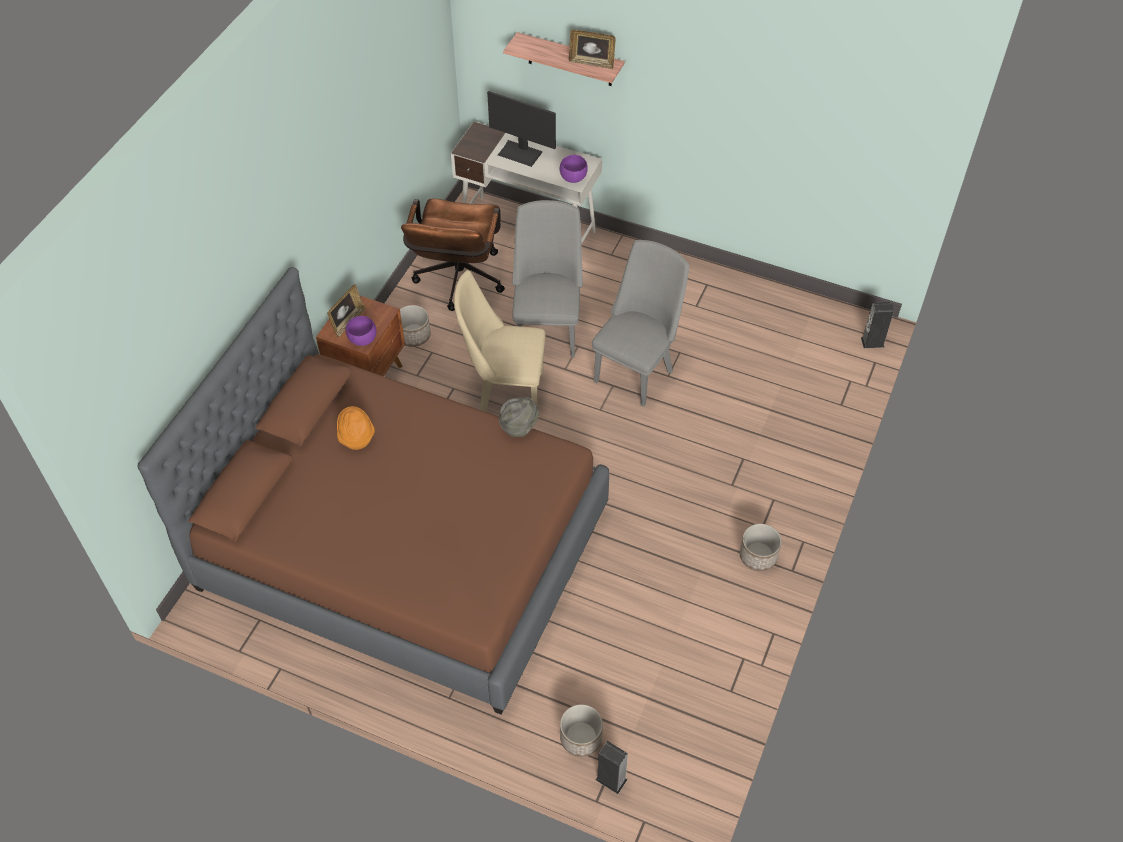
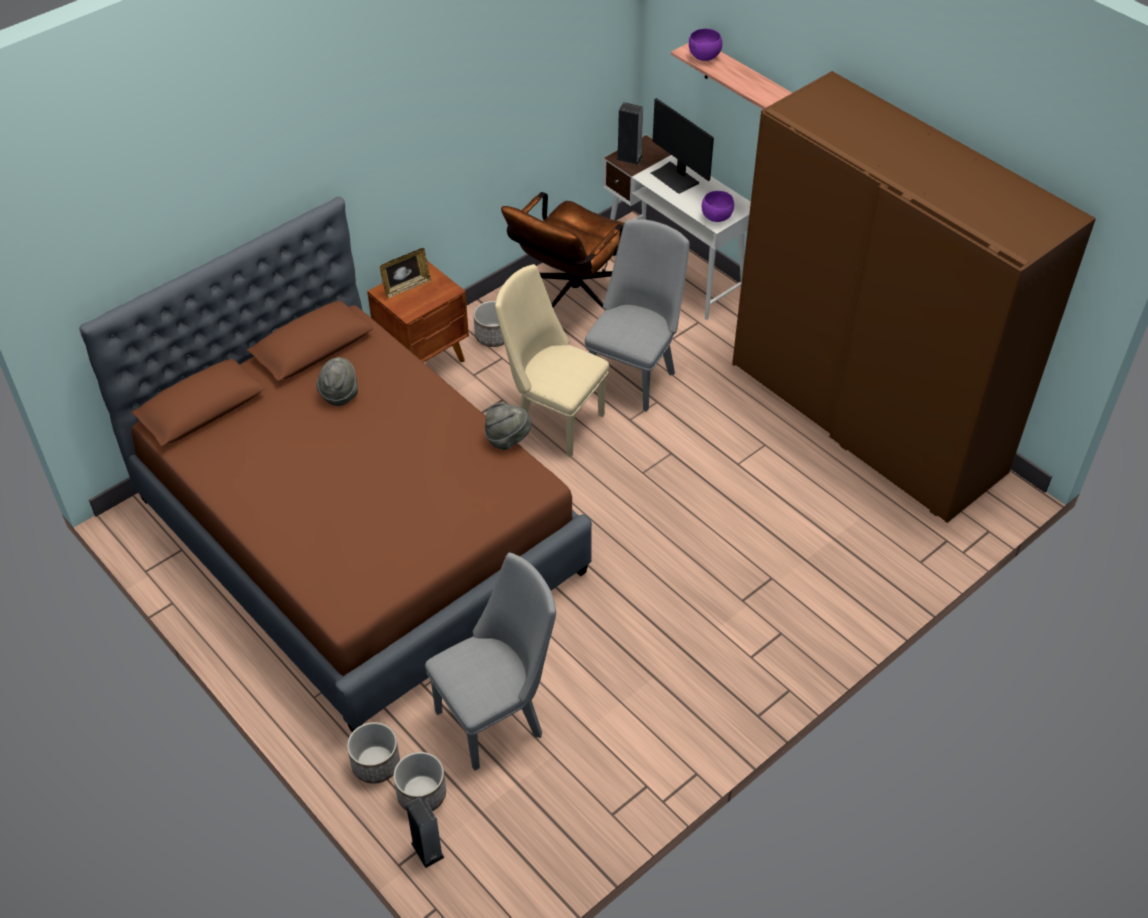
camera: 25 degrees right, 5 degrees down
orange hat [337,406,375,450] -> grey hat [316,357,358,406]
purple bowl [346,316,377,346] -> purple bowl moved to [689,29,722,61]
picture frame [569,30,616,69] -> none
grey chair [592,240,689,407] -> grey chair moved to [425,553,556,771]
planter [740,524,782,571] -> planter moved to [347,722,400,784]
speaker [861,302,894,348] -> speaker moved to [616,102,643,165]
none -> brown wardrobe [732,71,1096,523]

